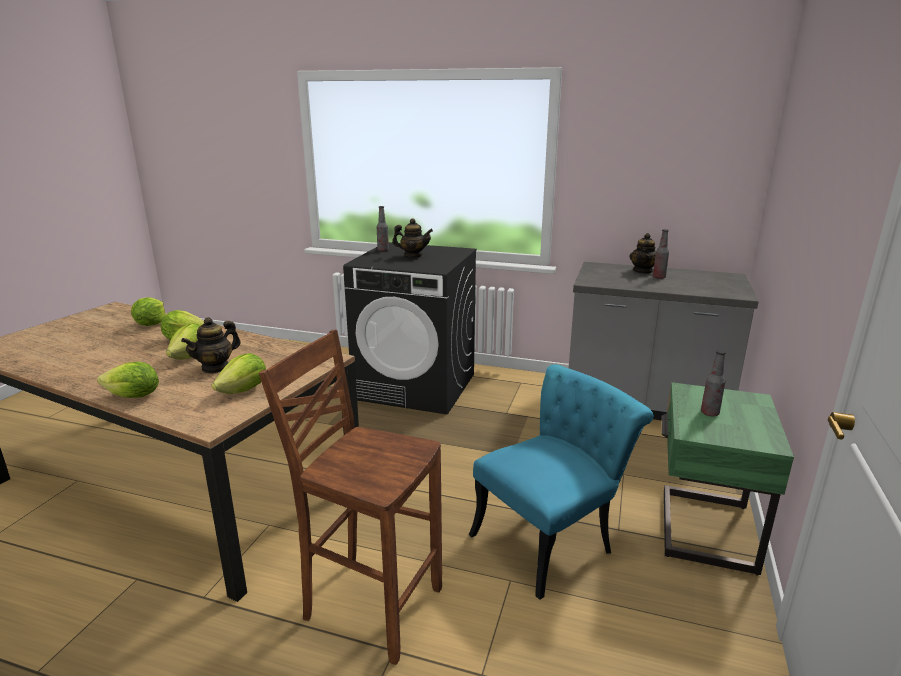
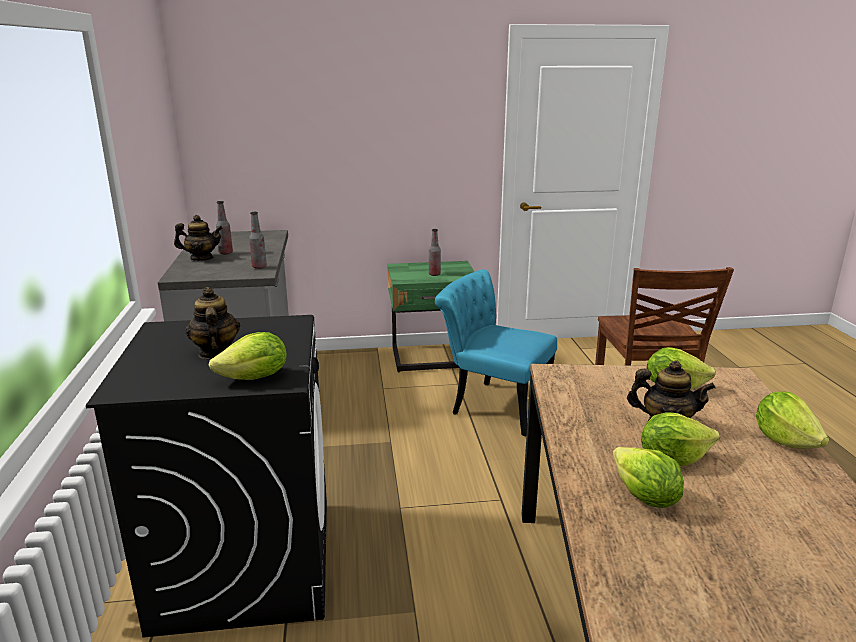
camera: 115 degrees left, 0 degrees up
lettuce [131,297,165,326] -> lettuce moved to [209,332,287,380]
bottle [377,206,389,251] -> bottle moved to [249,212,267,269]

